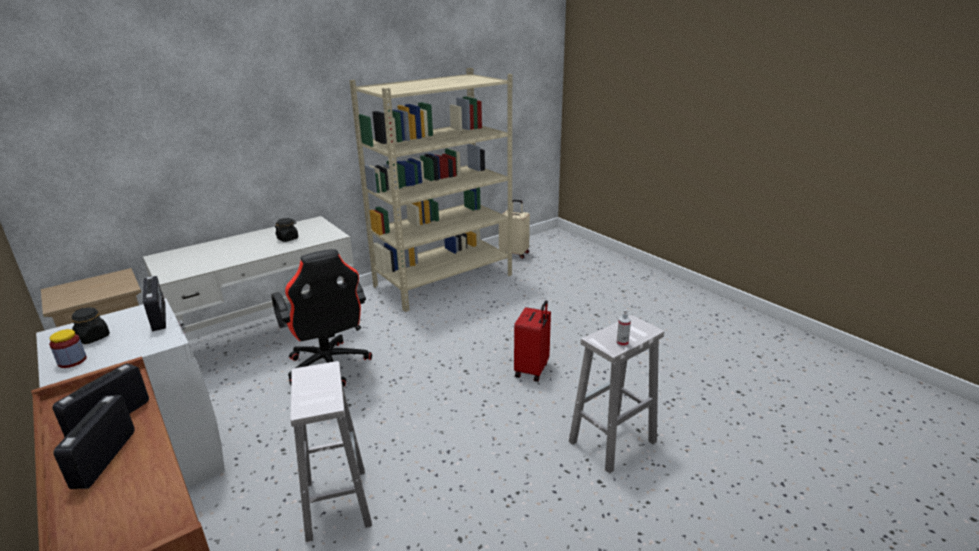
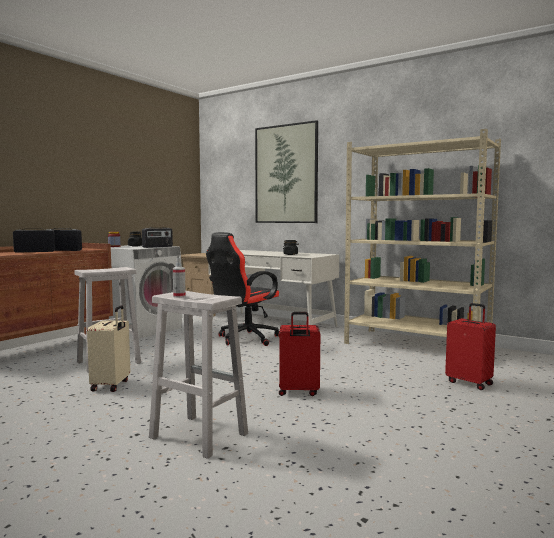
camera: 70 degrees right, 20 degrees down
beige suitcase [499,200,530,259] -> beige suitcase moved to [87,305,130,392]
none -> picture [255,120,318,223]
none -> red suitcase [445,303,496,390]

